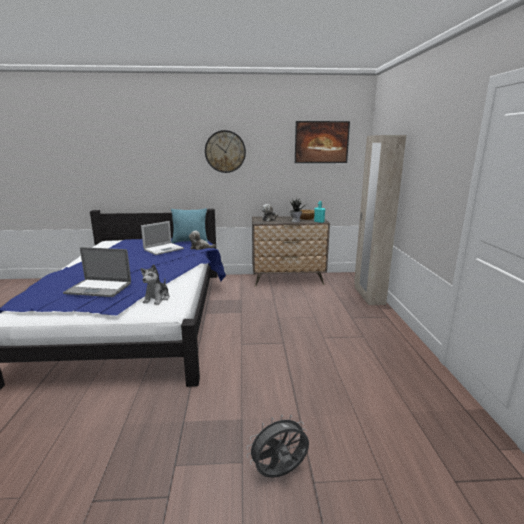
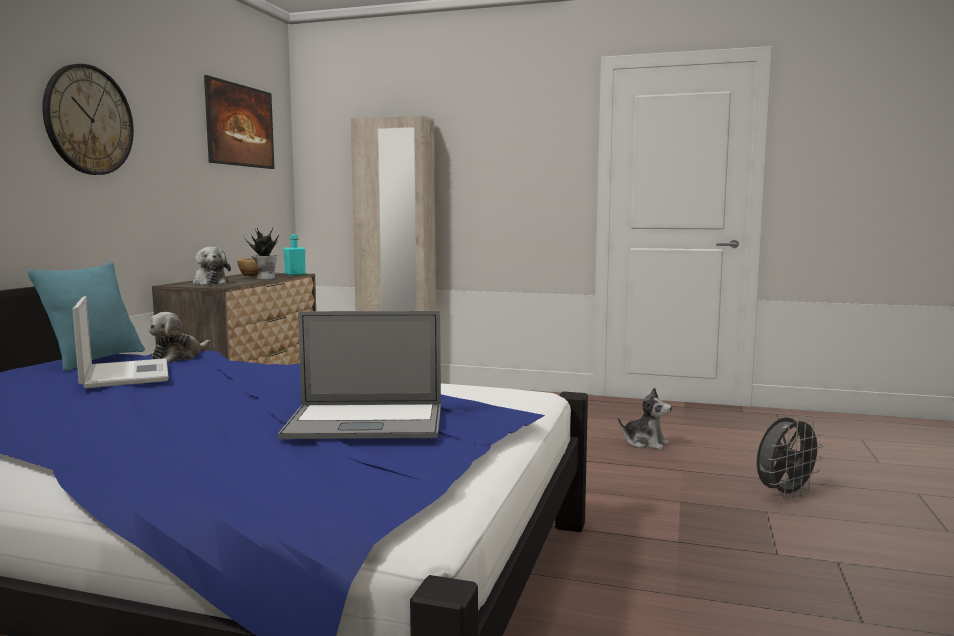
camera: 70 degrees left, 10 degrees down
laptop [63,247,131,297] -> laptop turned 60 degrees clockwise [278,311,441,439]
plush toy [141,264,170,305] -> plush toy moved to [618,387,672,450]
grey fan [246,415,309,478] -> grey fan turned 120 degrees counterclockwise [756,416,824,500]

